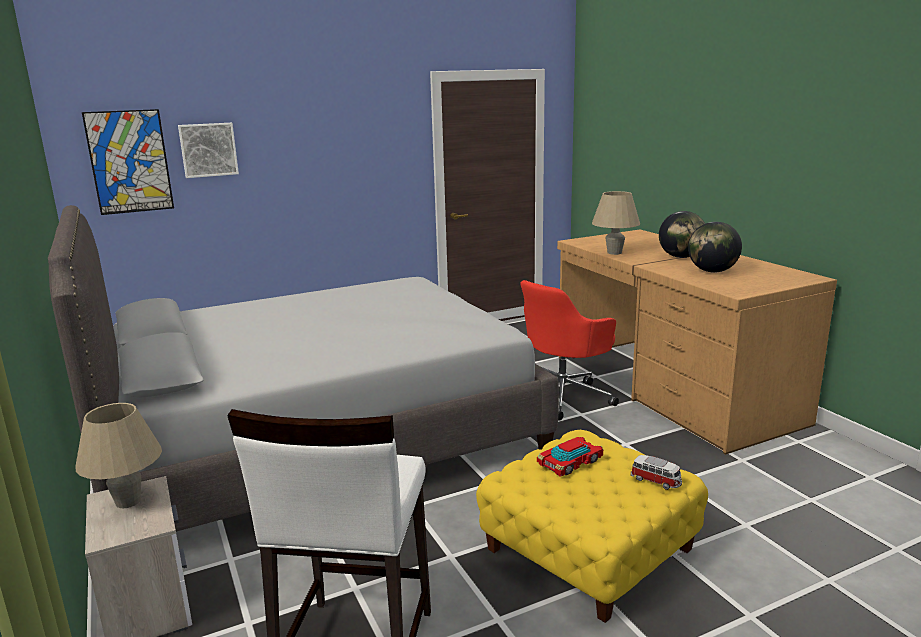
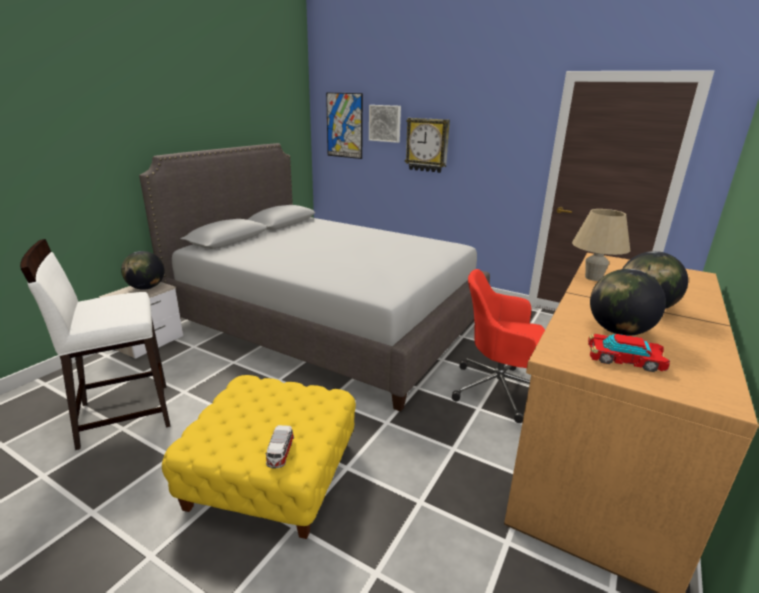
camera: 55 degrees right, 5 degrees up
beige table lamp [76,403,162,508] -> globe [121,251,164,290]
toy car [537,437,603,477] -> toy car moved to [588,333,670,372]
none -> wall clock [405,118,450,173]

